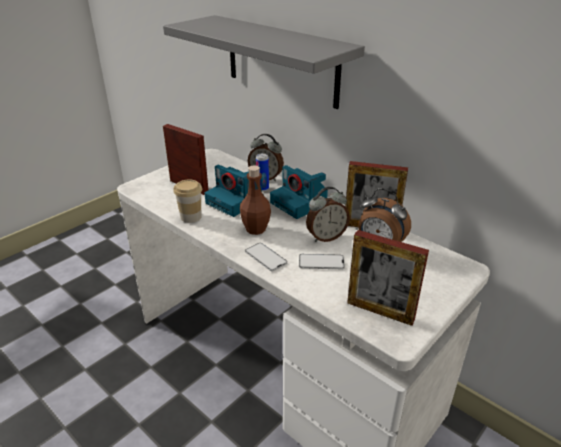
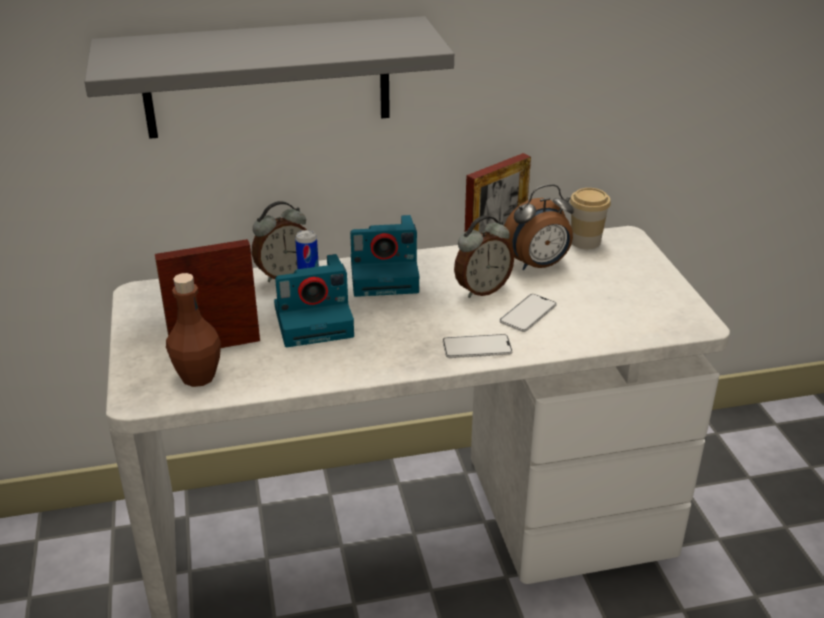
camera: 55 degrees left, 0 degrees up
cup [173,179,202,223] -> cup moved to [570,188,611,249]
brown bottle [240,165,271,235] -> brown bottle moved to [166,273,221,387]
alarm clock [306,187,350,242] -> alarm clock turned 45 degrees clockwise [454,215,514,298]
picture frame [347,230,429,326] -> none

